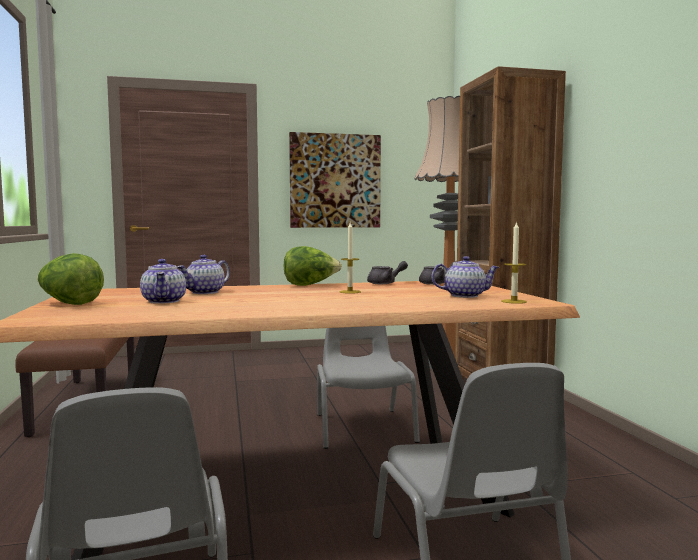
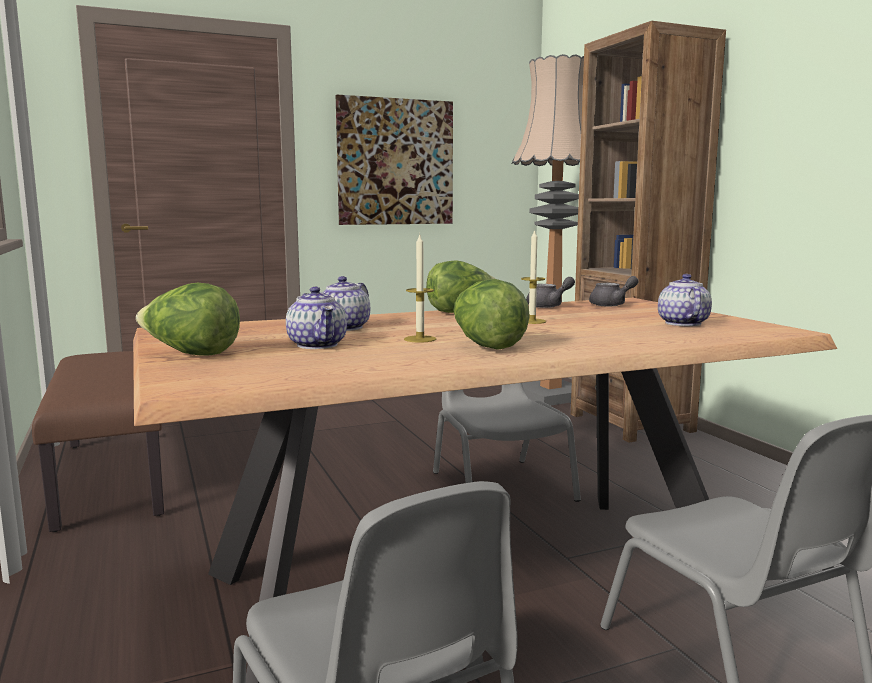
camera: 10 degrees left, 5 degrees up
teapot [431,256,499,298] -> teapot turned 75 degrees counterclockwise [658,274,712,326]
candle [501,221,527,304] -> candle moved to [404,235,436,343]
none -> lettuce [453,279,530,350]

